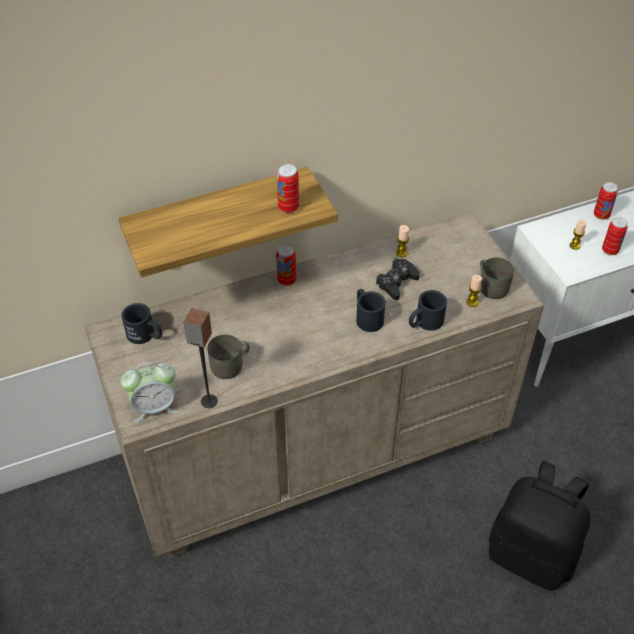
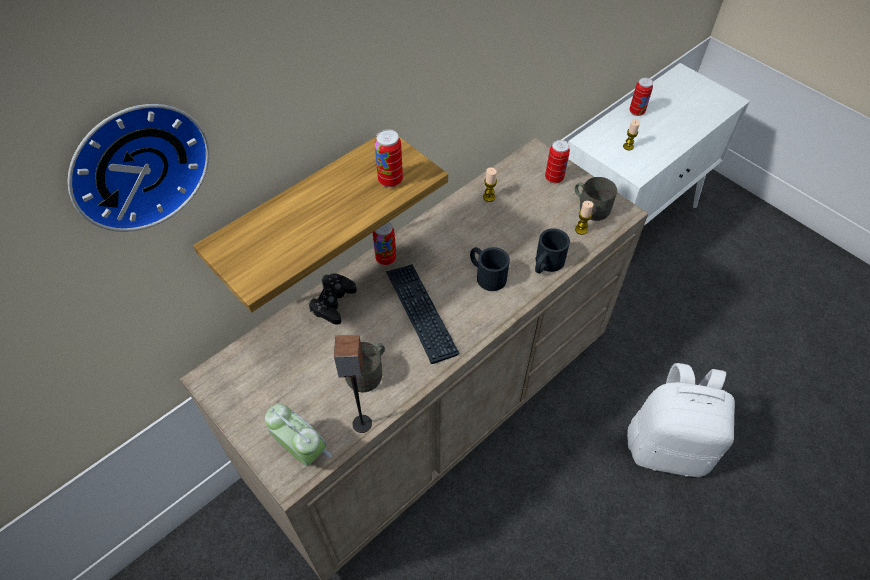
camera: 20 degrees left, 5 degrees up
black mug [121,303,163,344] -> none
alarm clock [121,363,179,422] -> alarm clock turned 105 degrees counterclockwise [265,404,332,466]
black game controller [376,258,420,300] -> black game controller moved to [309,273,357,325]
black backpack [489,461,590,591] -> white backpack [627,363,735,477]
can [602,217,628,255] -> can moved to [545,140,570,183]
none -> wall clock [68,104,210,232]
none -> keyboard [386,264,459,364]

